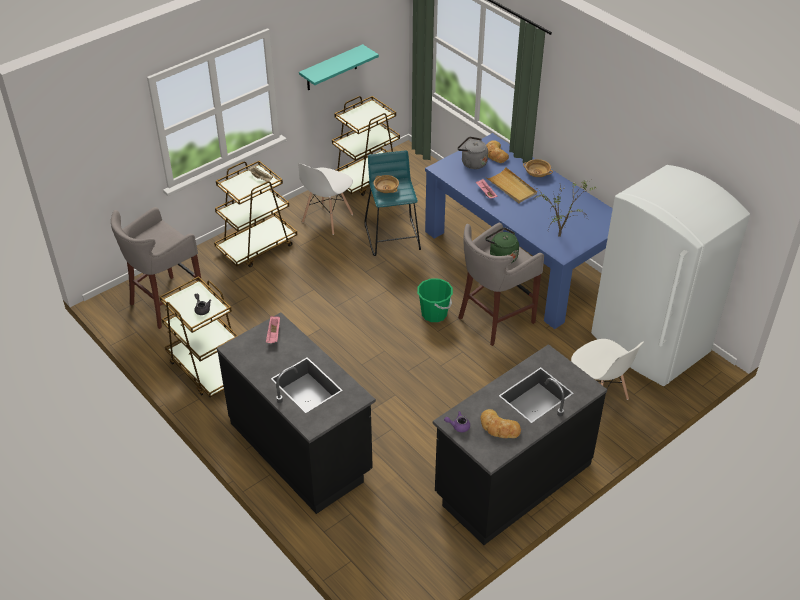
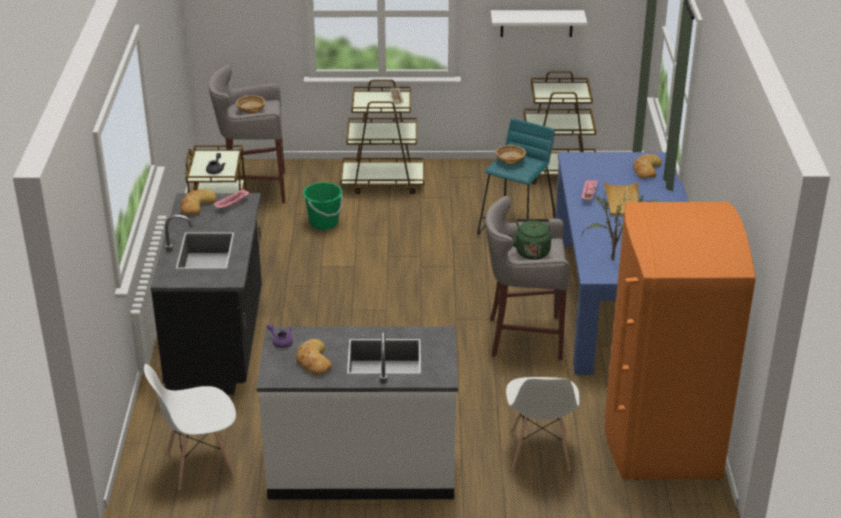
camera: 40 degrees right, 10 degrees down
white chair [298,163,353,235] -> white chair moved to [144,364,236,490]
turquoise shelf [299,44,379,90] -> white shelf [491,10,587,37]
green bucket [417,278,453,322] -> green bucket moved to [303,182,343,230]
black counter [433,344,607,545] -> white counter [257,326,458,500]
grey kettle [457,137,488,169] -> none
beige bowl [523,159,553,177] -> beige bowl moved to [236,95,265,114]
white fridge [591,165,750,386] -> orange fridge [605,201,756,480]
none -> bread [180,189,216,215]

